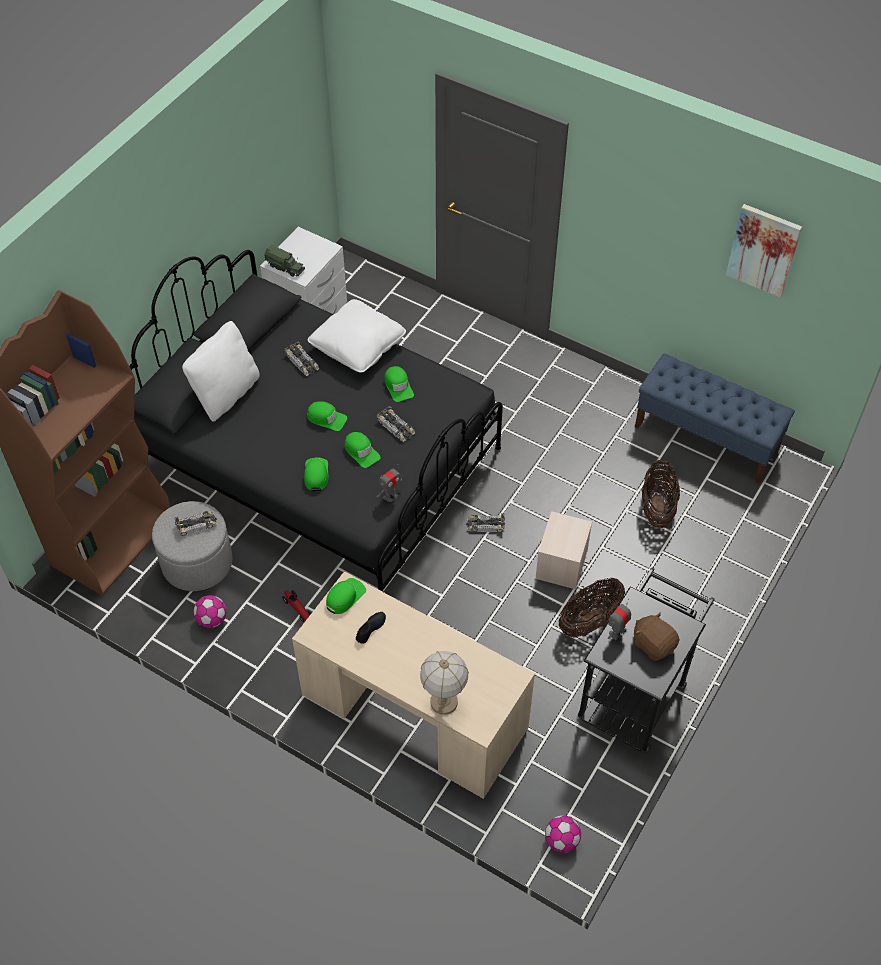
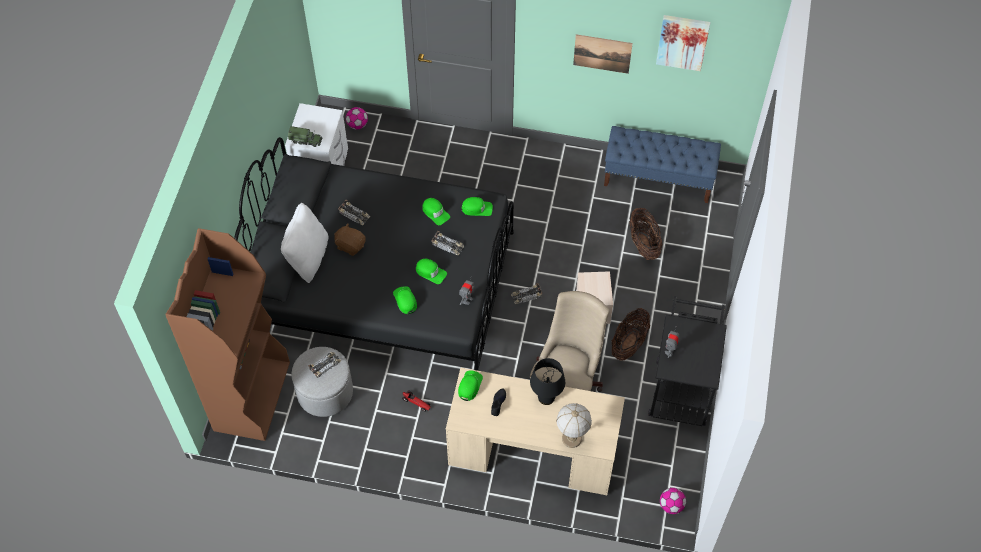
camera: 20 degrees left, 5 degrees up
football [193,595,227,628] -> football moved to [346,107,368,130]
green cap [307,401,347,431] -> green cap moved to [462,197,493,216]
white pillow [308,299,406,373] -> none
brown plush toy [634,612,680,661] -> brown plush toy moved to [334,223,366,256]
none -> beige office chair [530,291,610,392]
none -> black table lamp [530,358,565,405]
none -> picture [573,34,633,74]

